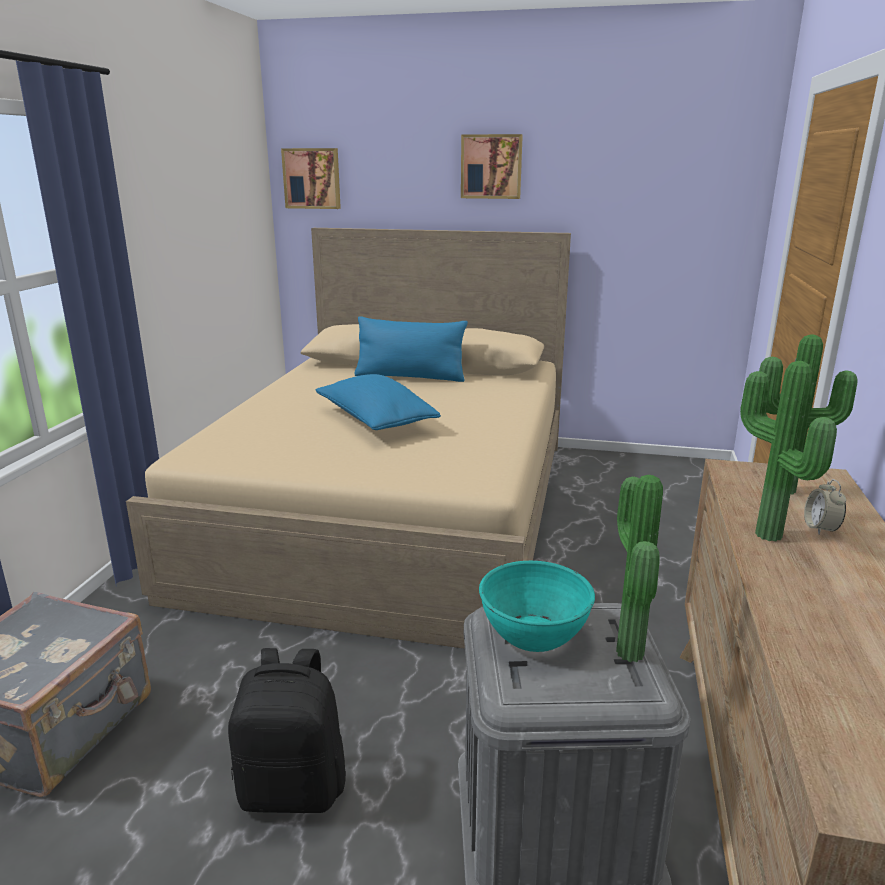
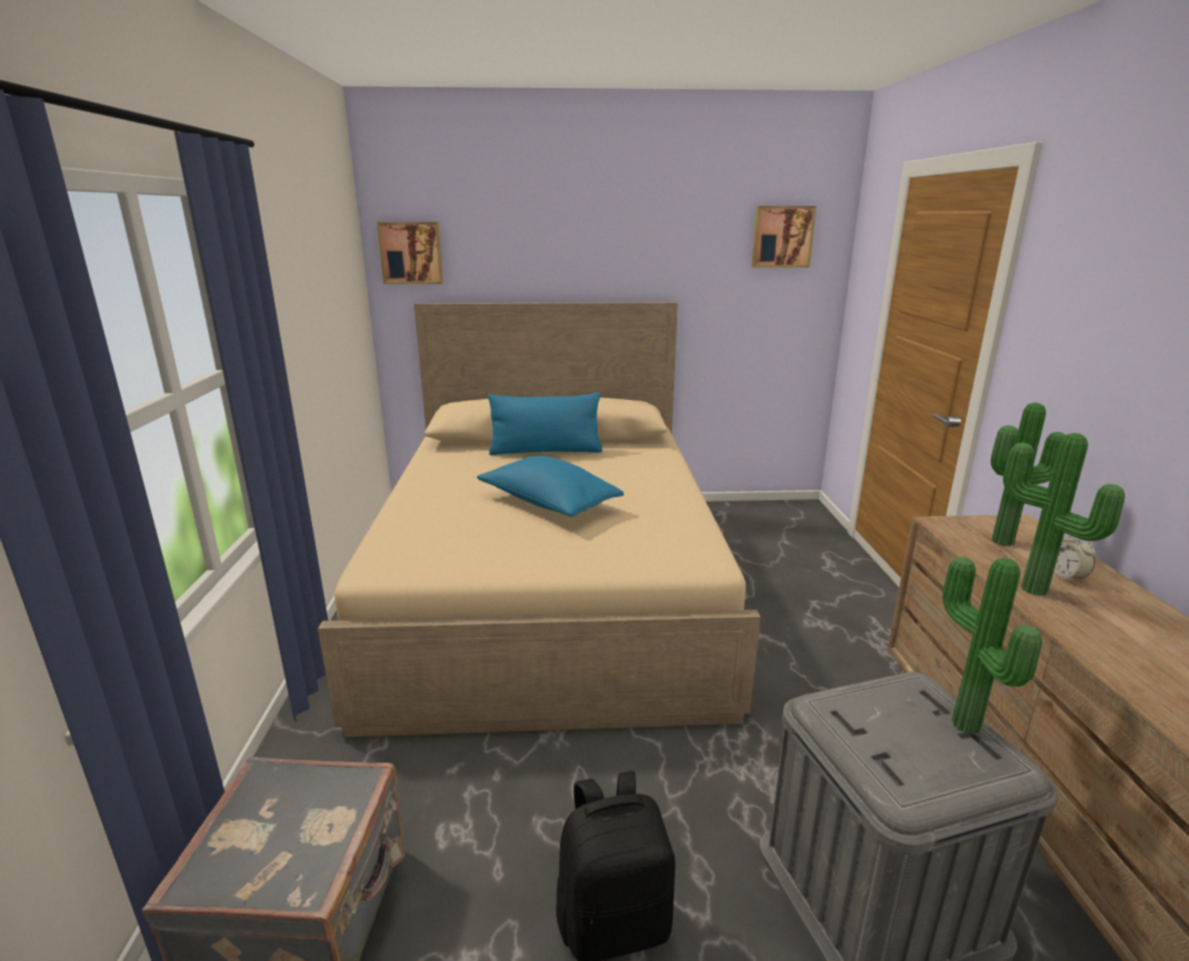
camera: 15 degrees left, 0 degrees up
picture [461,134,523,199] -> picture moved to [752,206,816,268]
turquoise bowl [479,561,595,652] -> none

